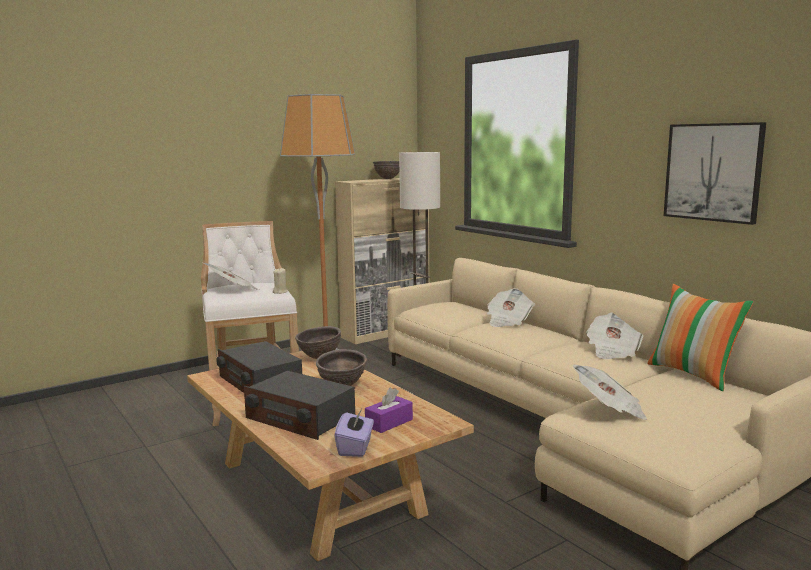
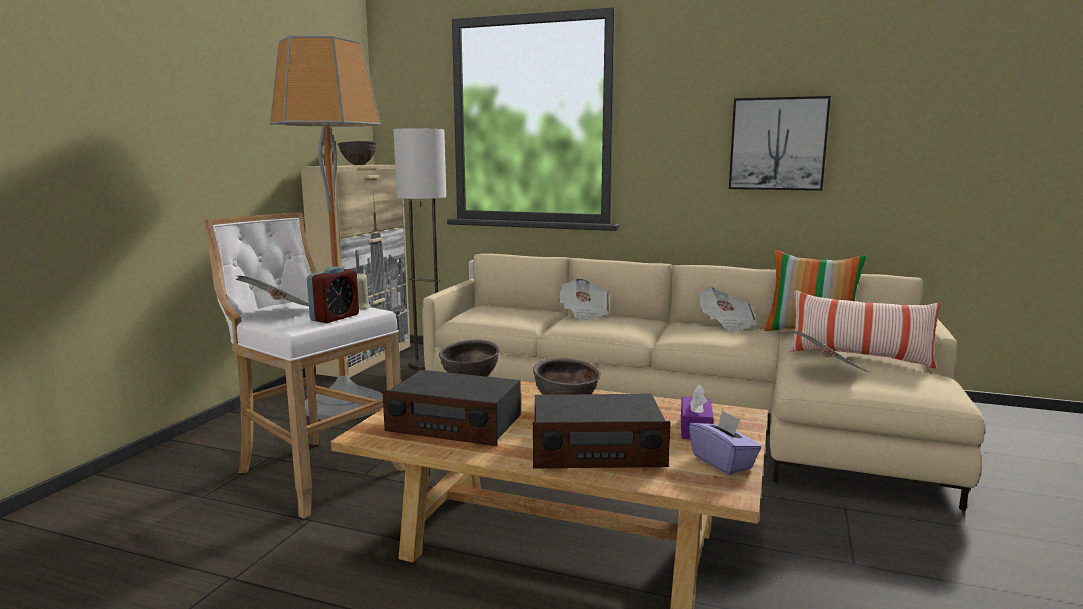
camera: 35 degrees left, 0 degrees up
none -> alarm clock [307,267,359,323]
none -> pillow [788,290,941,369]

